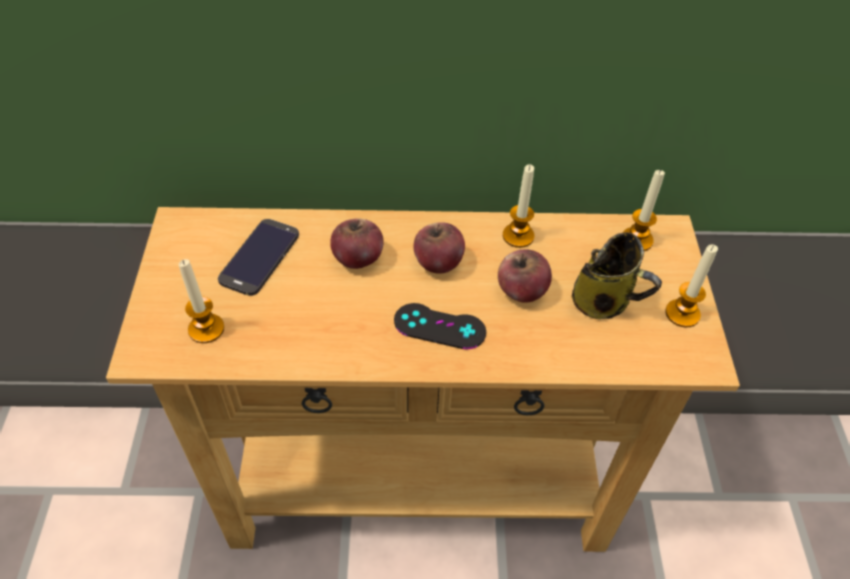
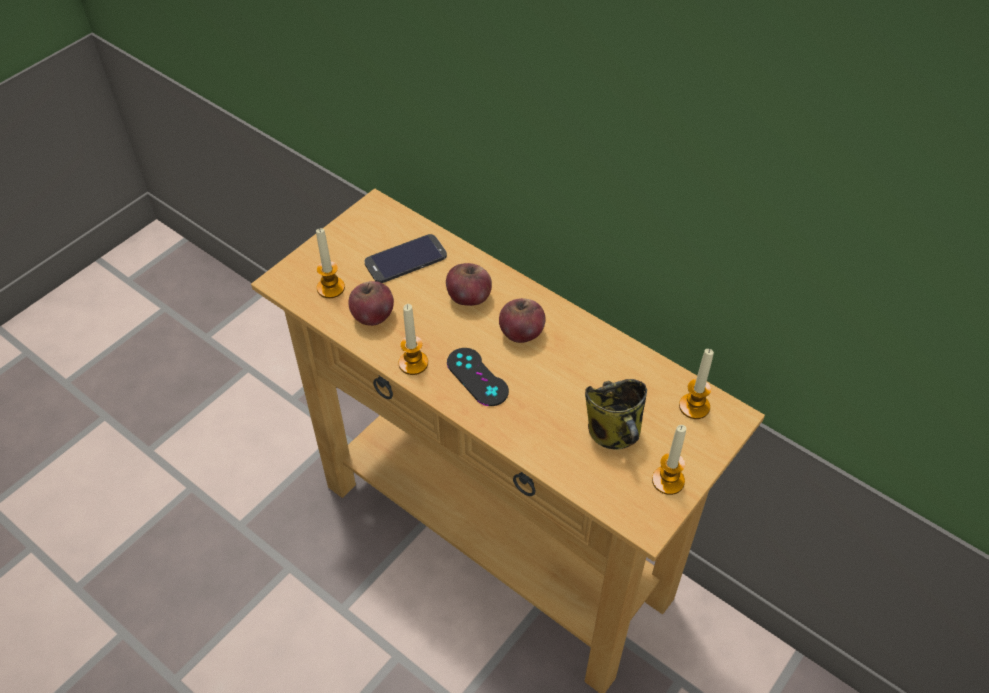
camera: 40 degrees right, 0 degrees up
apple [498,249,552,303] -> apple moved to [348,281,394,326]
candle [503,164,534,248] -> candle moved to [398,304,428,375]

